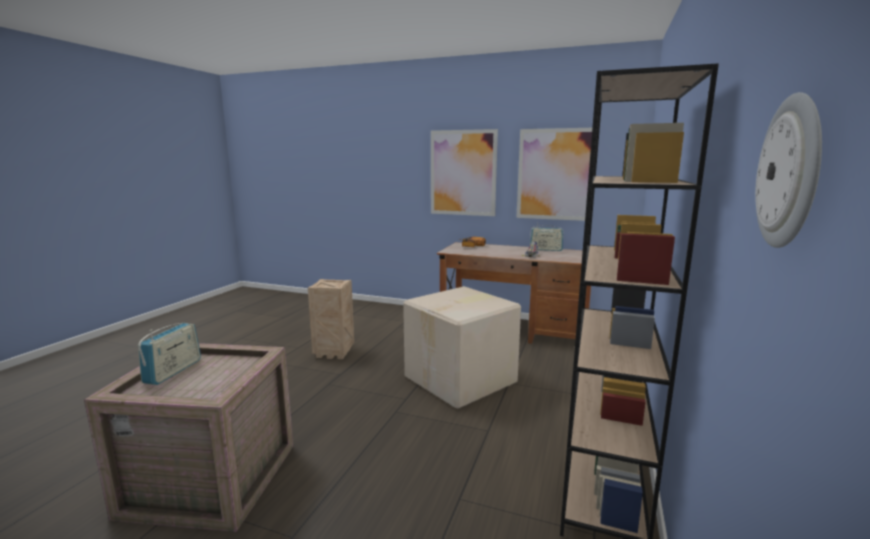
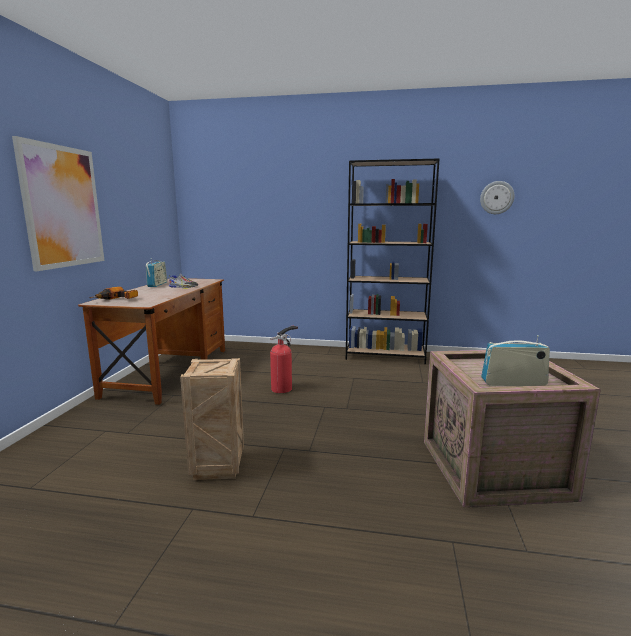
camera: 100 degrees left, 0 degrees up
cardboard box [403,286,521,409] -> fire extinguisher [270,326,298,393]
picture [516,128,592,221] -> none

